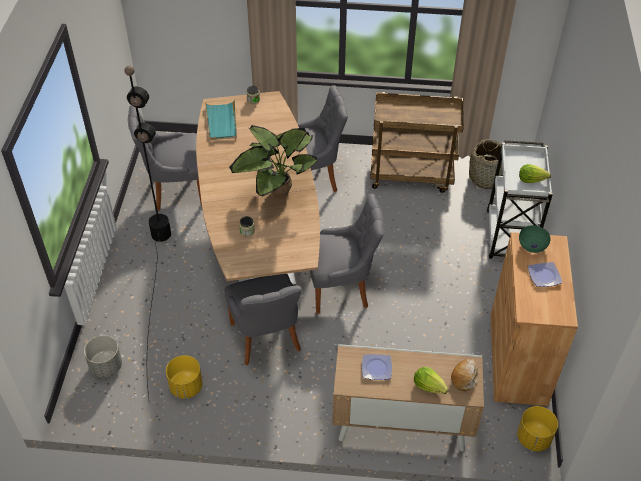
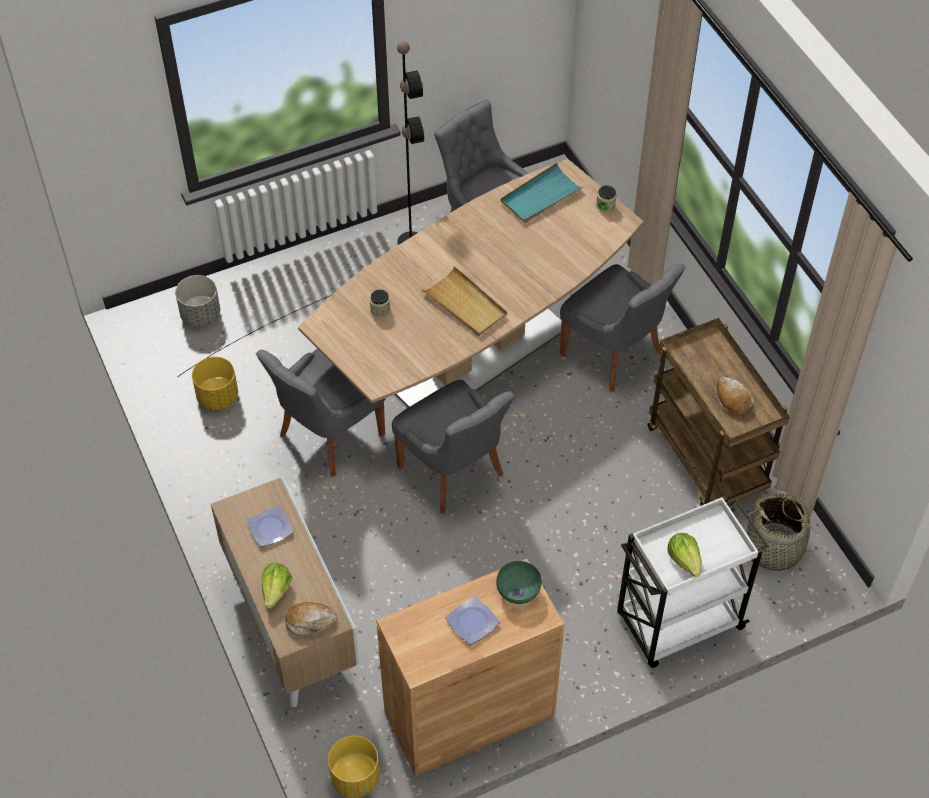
camera: 60 degrees right, 5 degrees up
potted plant [229,125,318,198] -> beige tray [422,266,507,336]
none -> bread [717,377,754,414]

